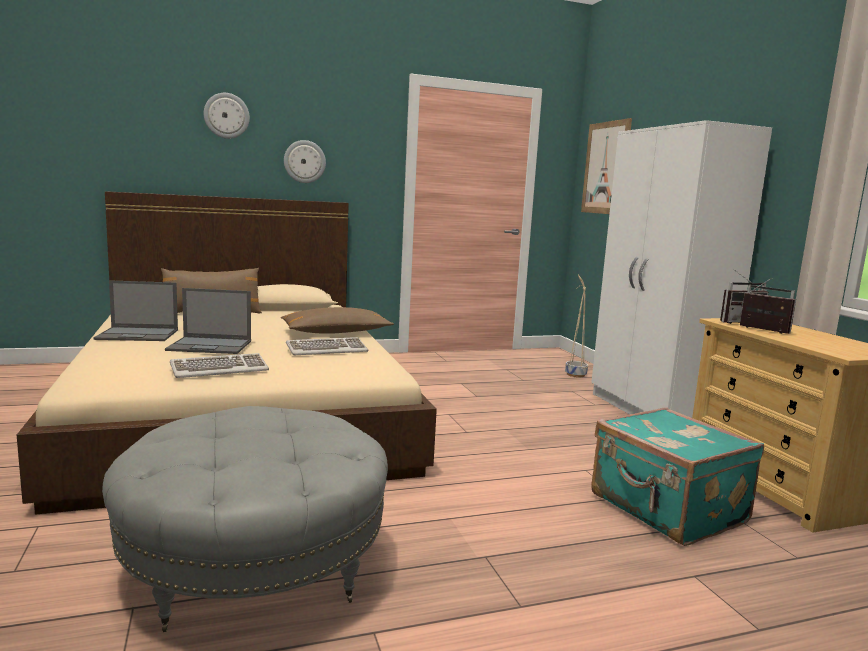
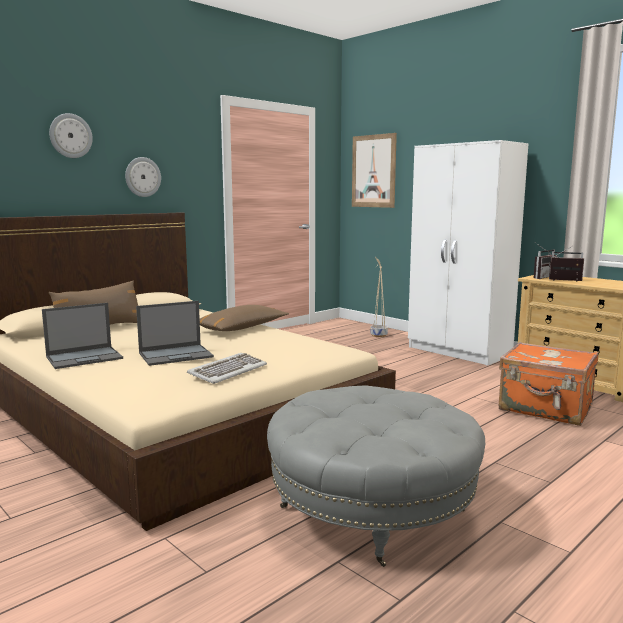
camera: 25 degrees left, 0 degrees up
keyboard [286,337,368,355] -> none
turquoise suitcase [591,407,764,546] -> orange suitcase [499,342,598,426]

